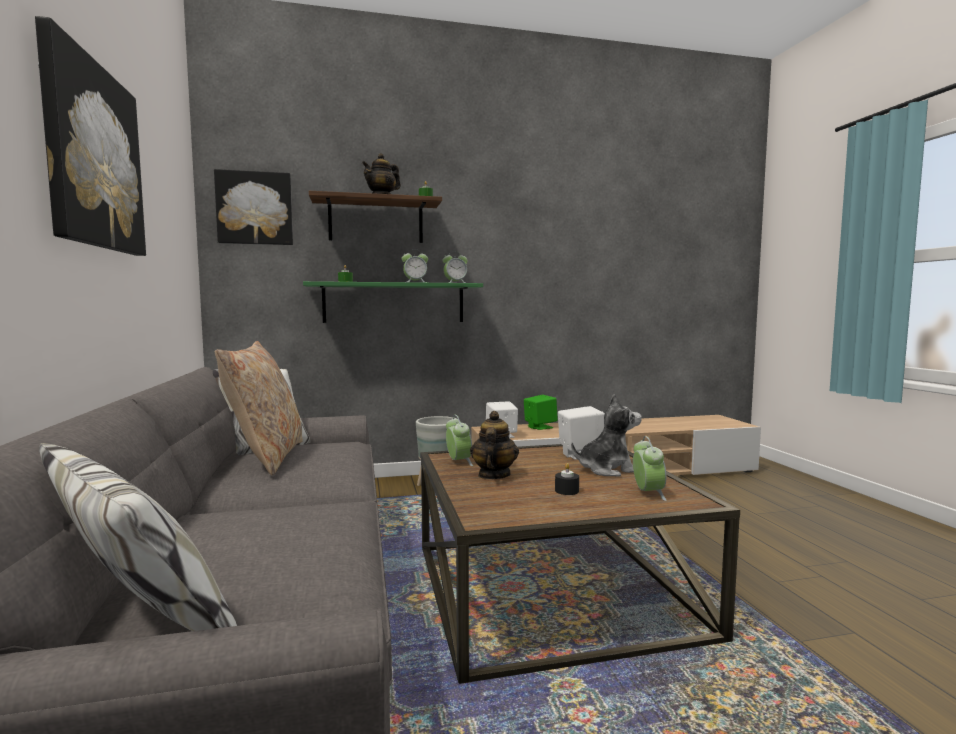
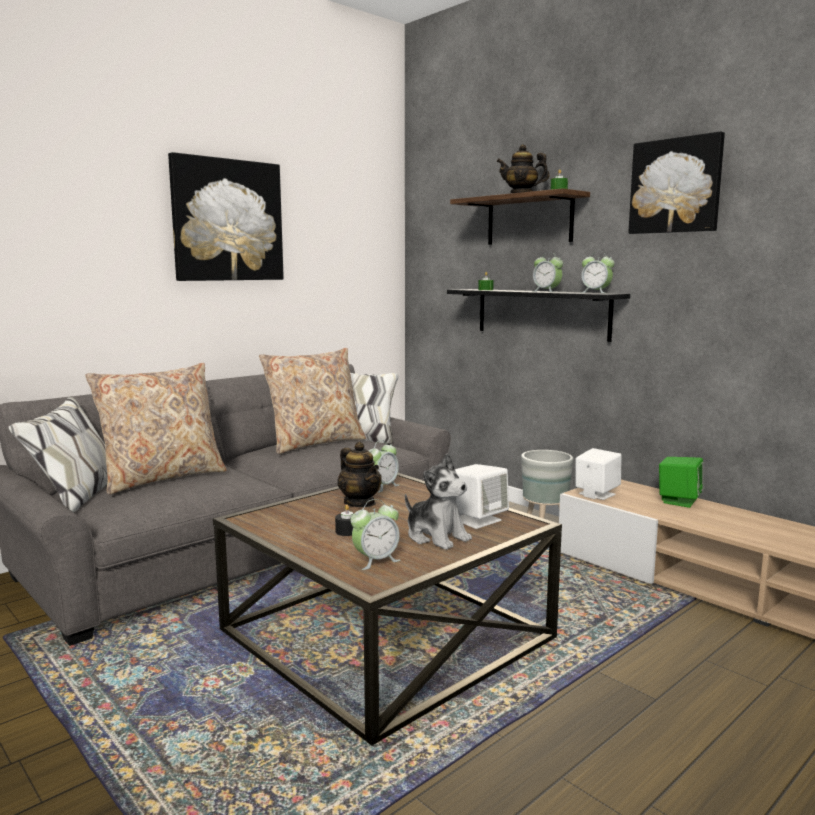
camera: 60 degrees right, 5 degrees up
picture [214,169,293,245] -> picture moved to [628,131,725,234]
green shelf [303,281,483,323] -> black shelf [447,289,630,342]
teapot [470,411,519,479] -> teapot turned 75 degrees clockwise [338,442,382,507]
none -> beige pillow [85,363,227,495]

